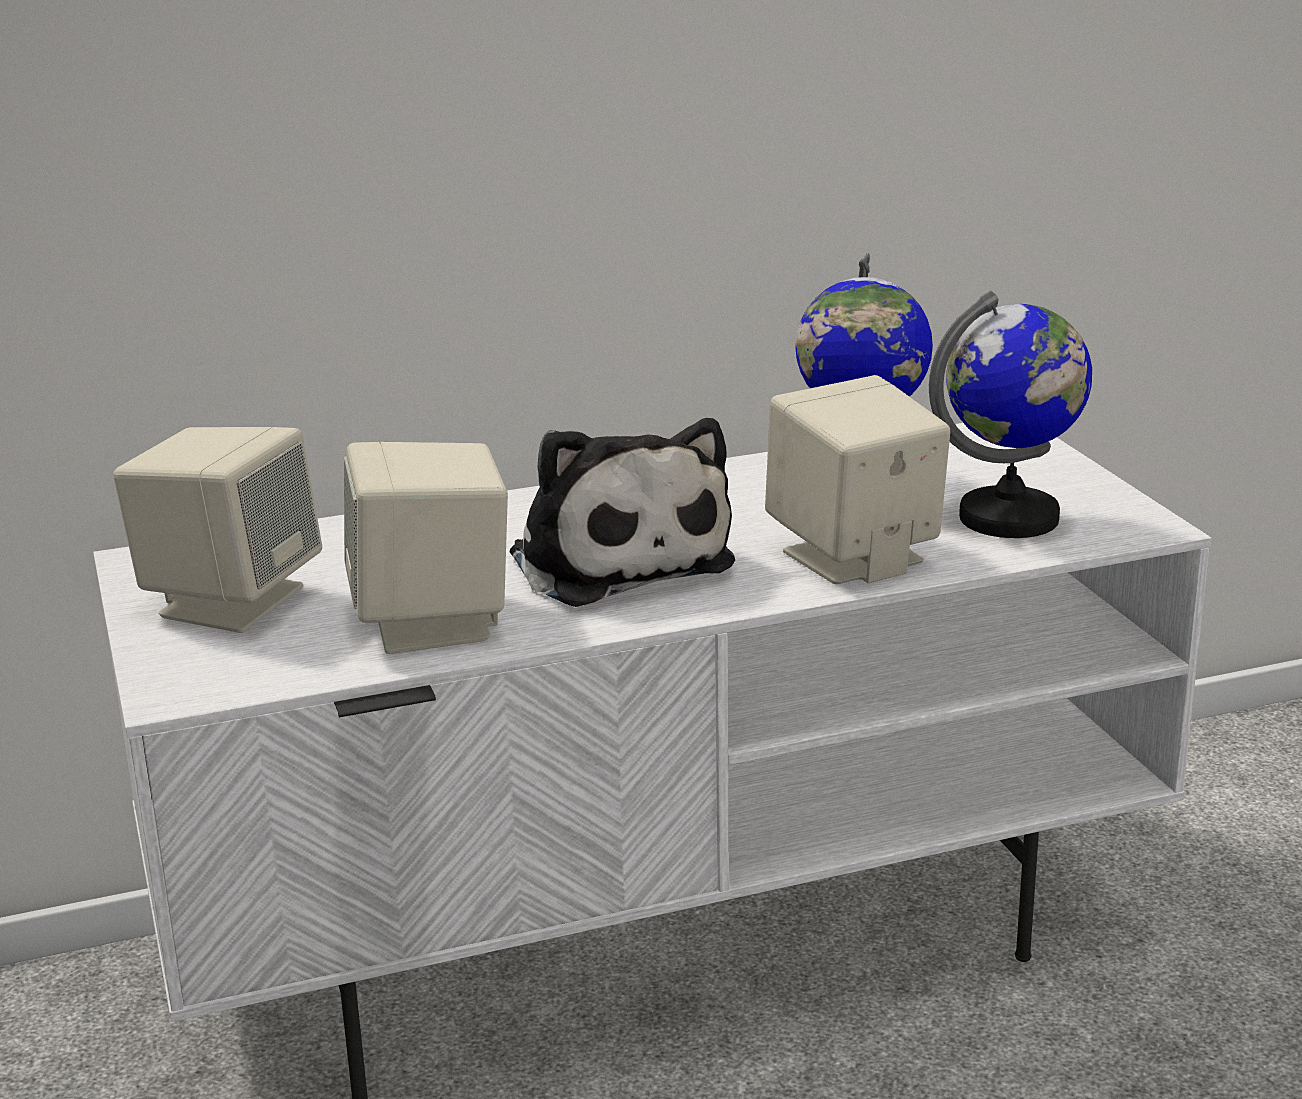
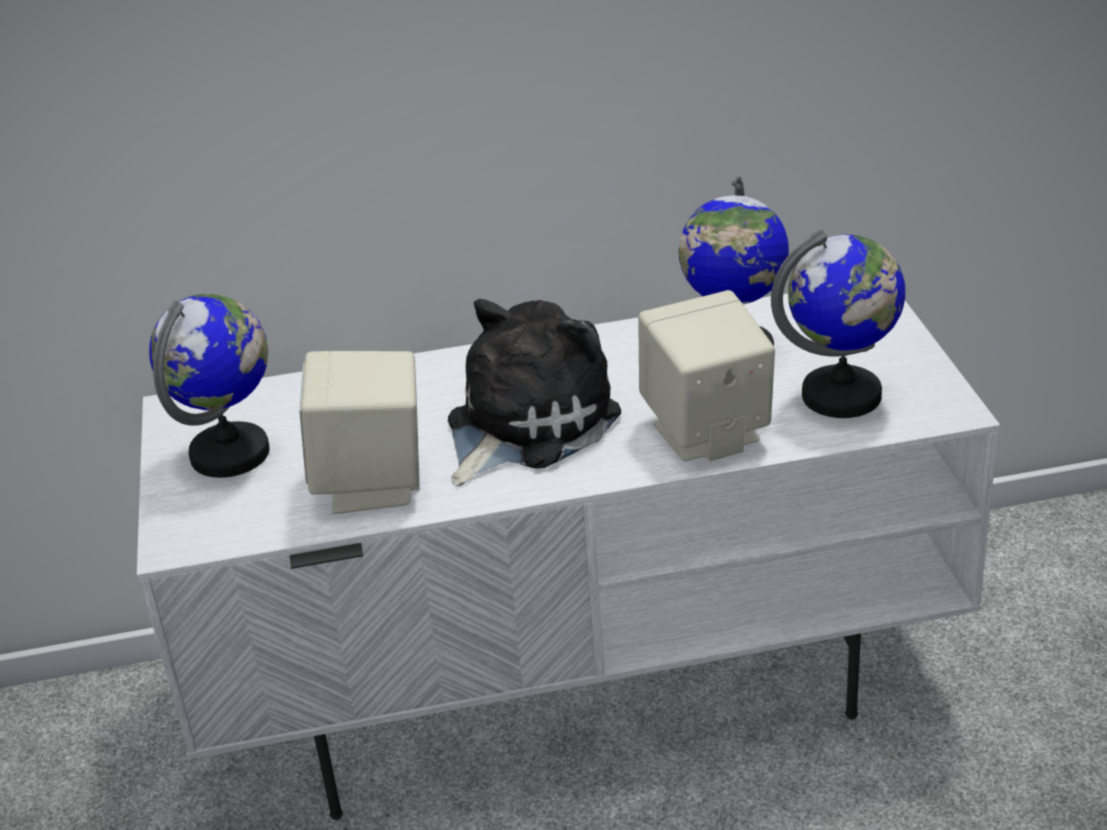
camera: 10 degrees right, 10 degrees up
beige speaker [113,427,322,633] -> globe [149,294,269,478]
plush toy [510,418,735,607] -> plush toy turned 120 degrees counterclockwise [448,299,621,486]

